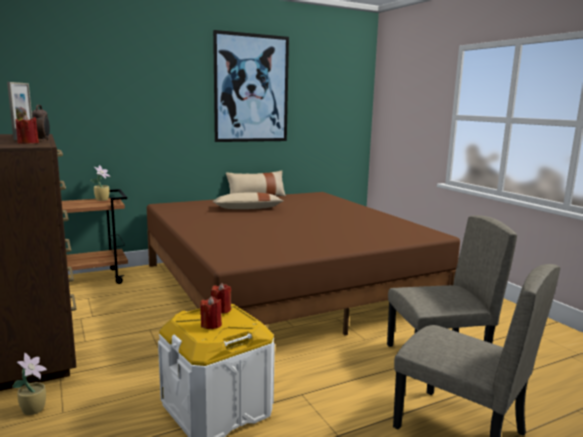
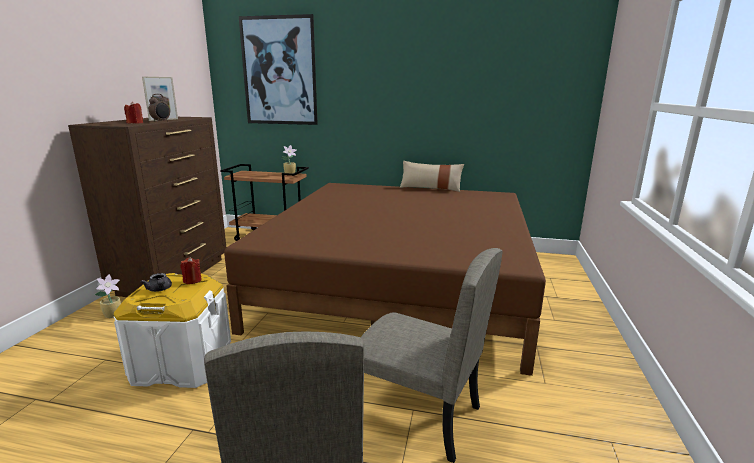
camera: 40 degrees right, 5 degrees up
red candle [200,296,222,329] -> grey teapot [140,273,172,292]
picture [213,30,289,142] -> picture moved to [239,14,318,125]
beige pillow [213,192,284,209] -> none

